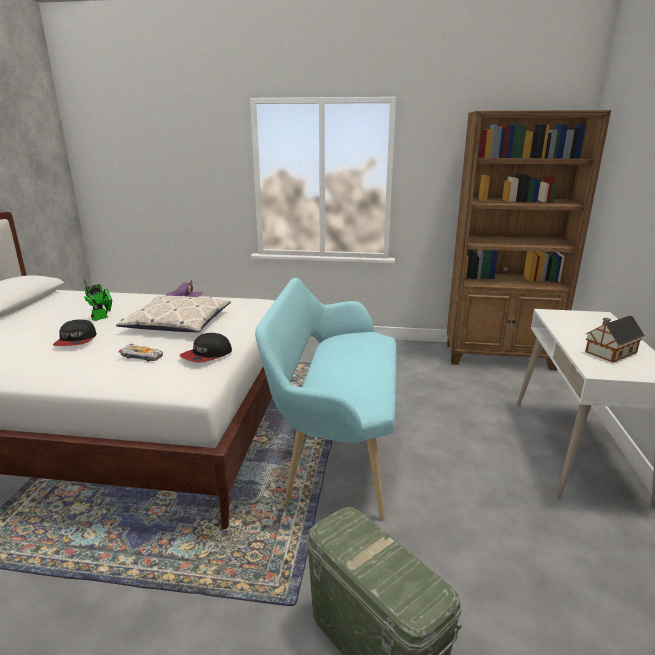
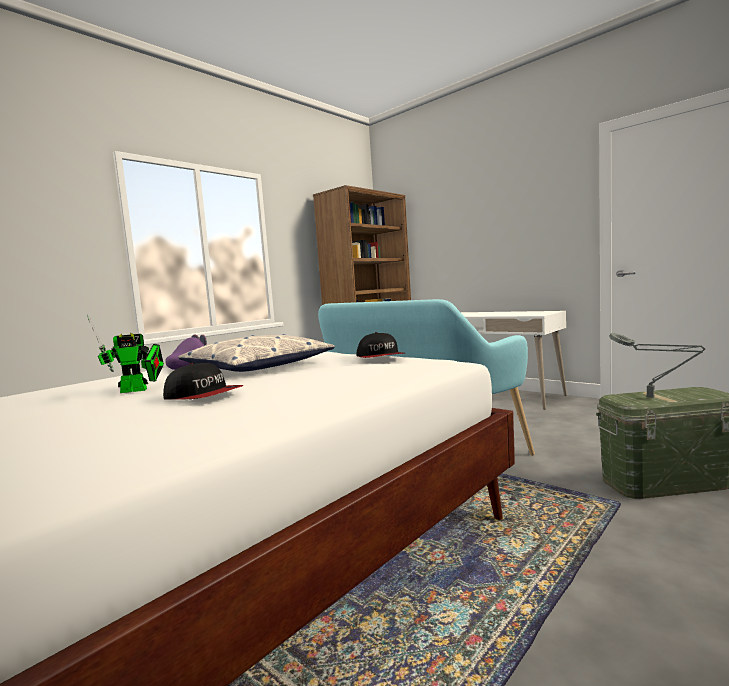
camera: 55 degrees left, 15 degrees down
toy robot [83,279,112,321] -> toy robot turned 90 degrees clockwise [87,314,164,393]
toy car [119,344,163,362] -> none
toy house [585,315,645,362] -> none
none -> grey table lamp [609,333,705,398]

